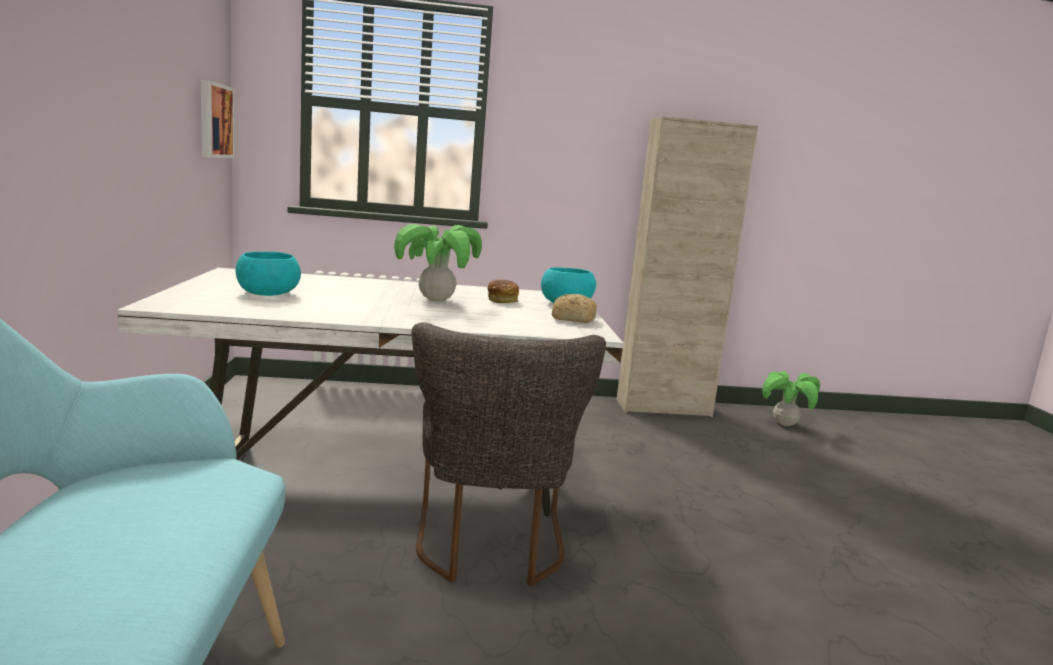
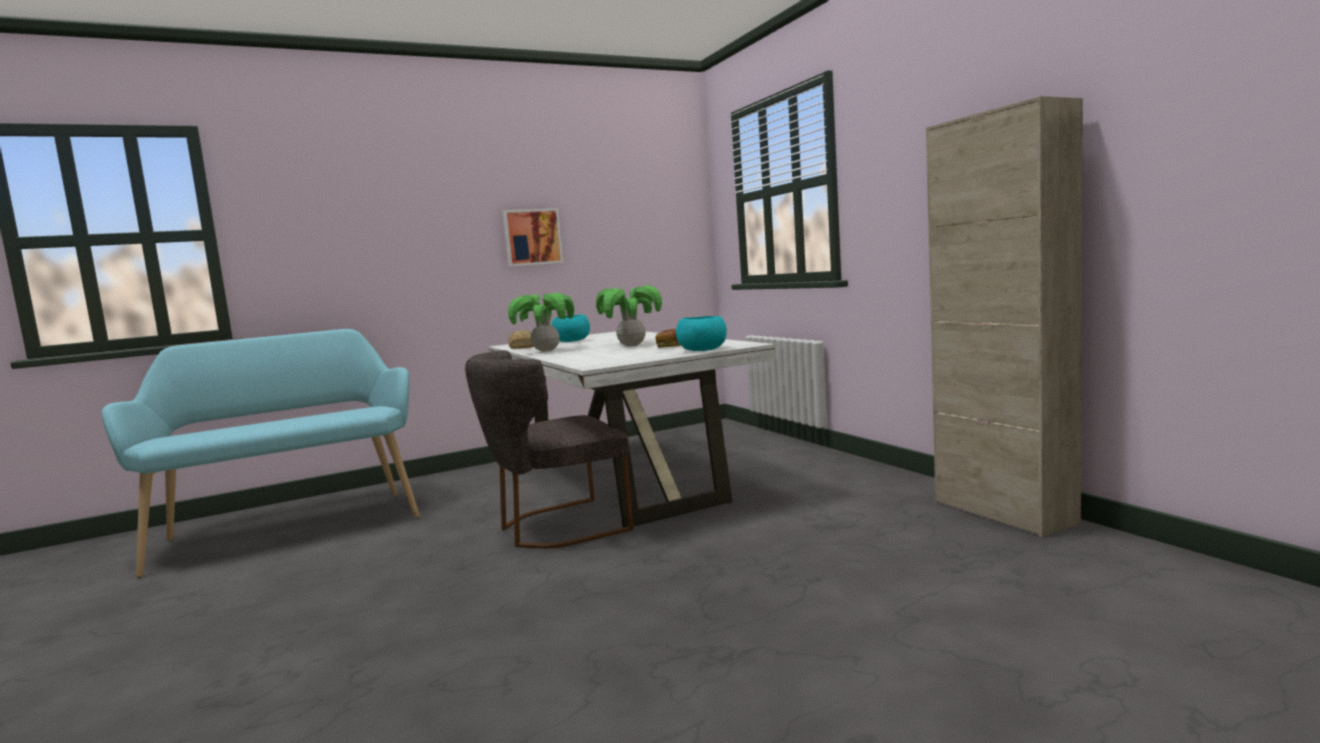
camera: 70 degrees right, 5 degrees down
picture [201,80,235,158] -> picture moved to [503,208,563,267]
bread [552,294,597,323] -> bread moved to [508,330,534,349]
potted plant [762,371,820,426] -> potted plant moved to [508,293,574,352]

